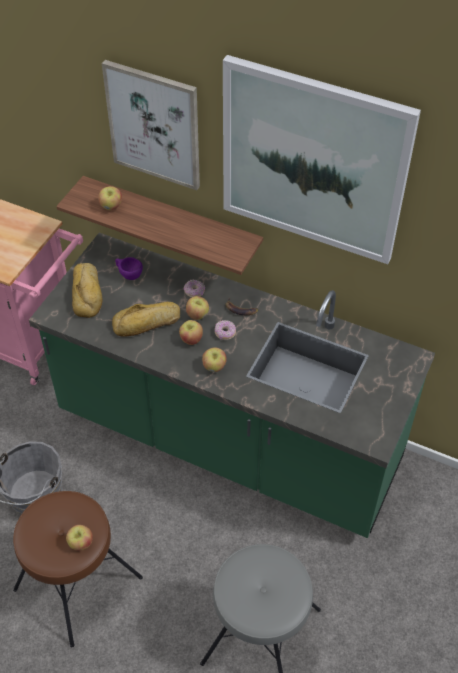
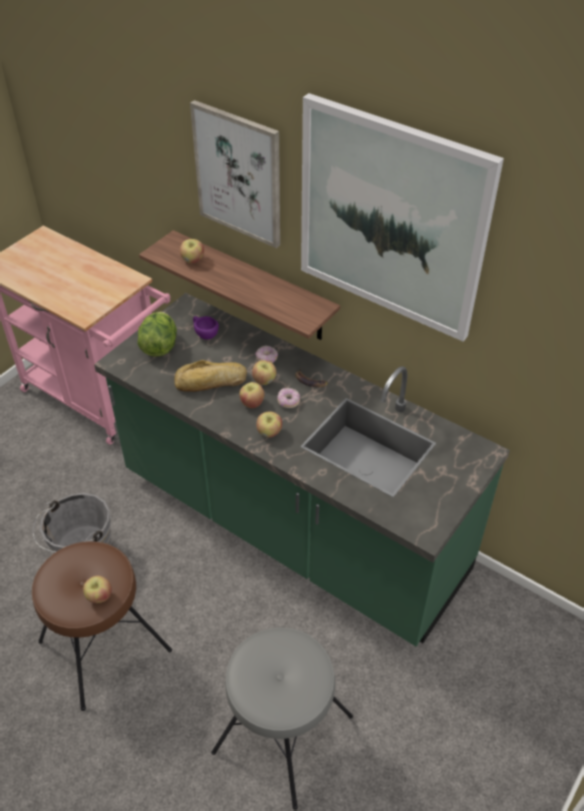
camera: 10 degrees right, 5 degrees down
bread [72,263,102,318] -> lettuce [138,312,177,357]

